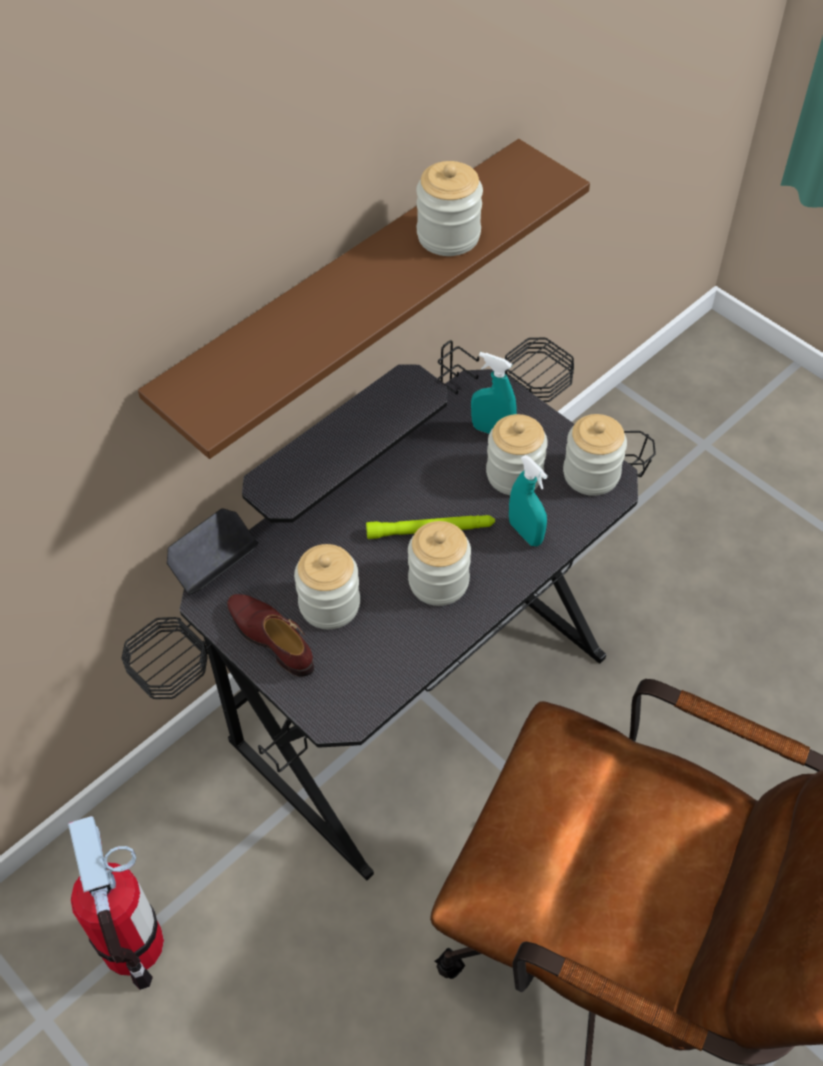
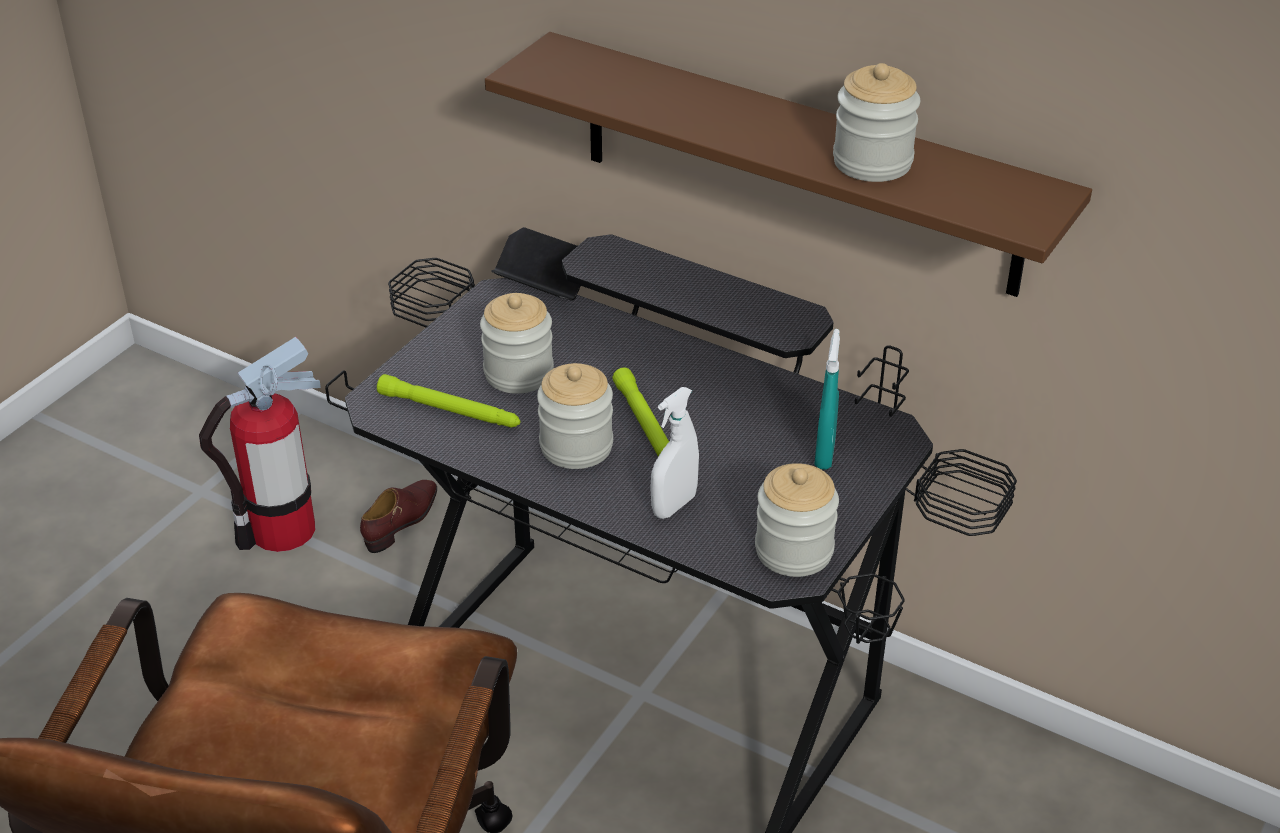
camera: 75 degrees right, 15 degrees down
brown shoe [227,594,314,677] -> brown shoe moved to [360,480,437,553]
jar [486,414,548,495] -> none
turquoise spray bottle [509,455,548,546] -> white spray bottle [650,387,699,519]
none -> green flashlight [377,374,521,428]

